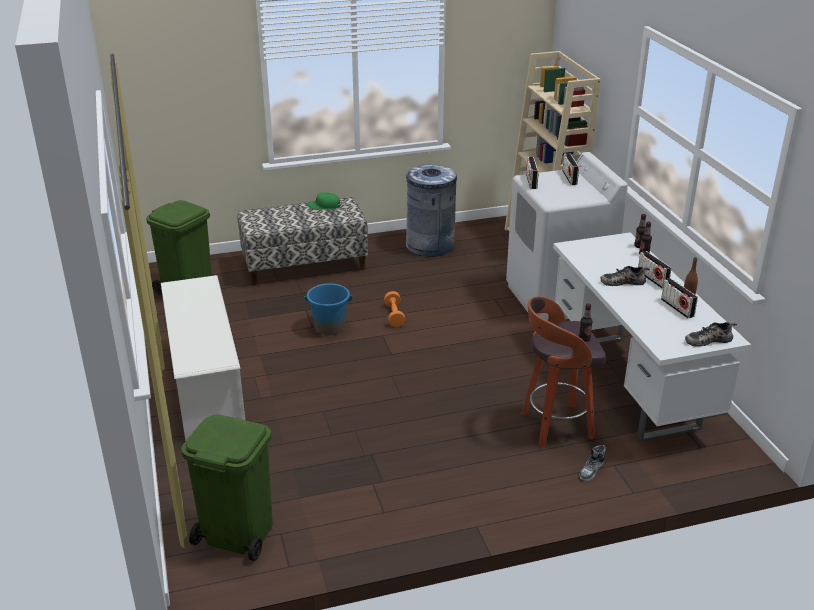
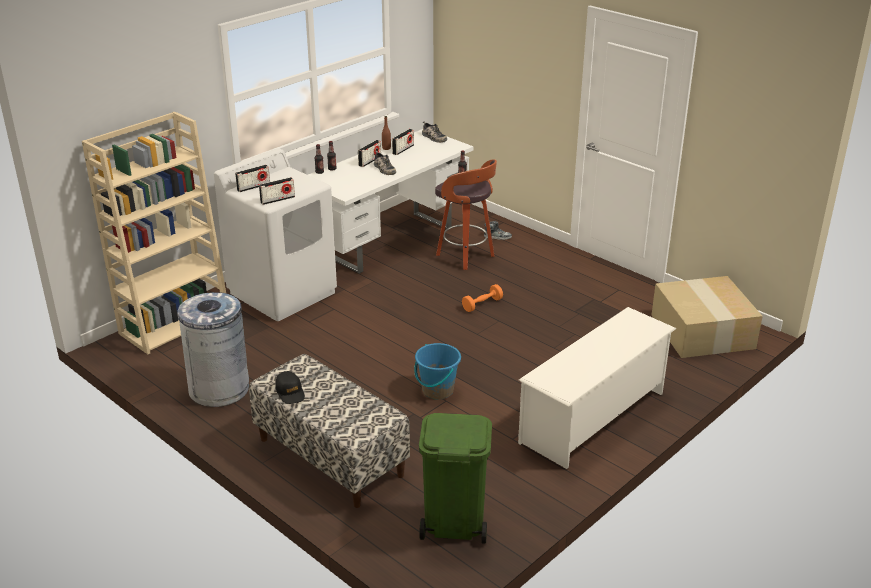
camera: 120 degrees left, 0 degrees up
green trash can [181,414,273,561] -> cardboard box [651,276,763,358]
green cap [307,192,340,210] -> black cap [275,371,305,404]
orange dumbbell [384,291,405,327] -> orange dumbbell moved to [462,284,503,312]

